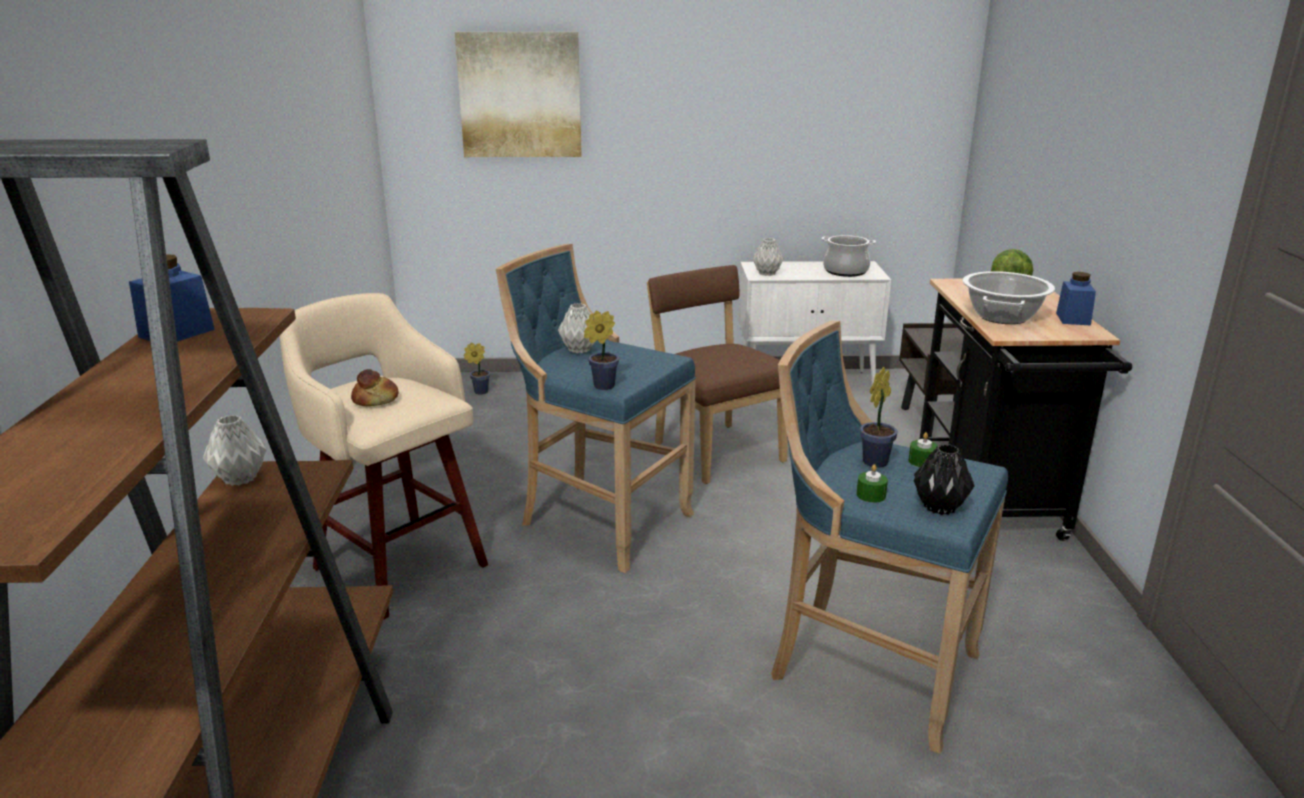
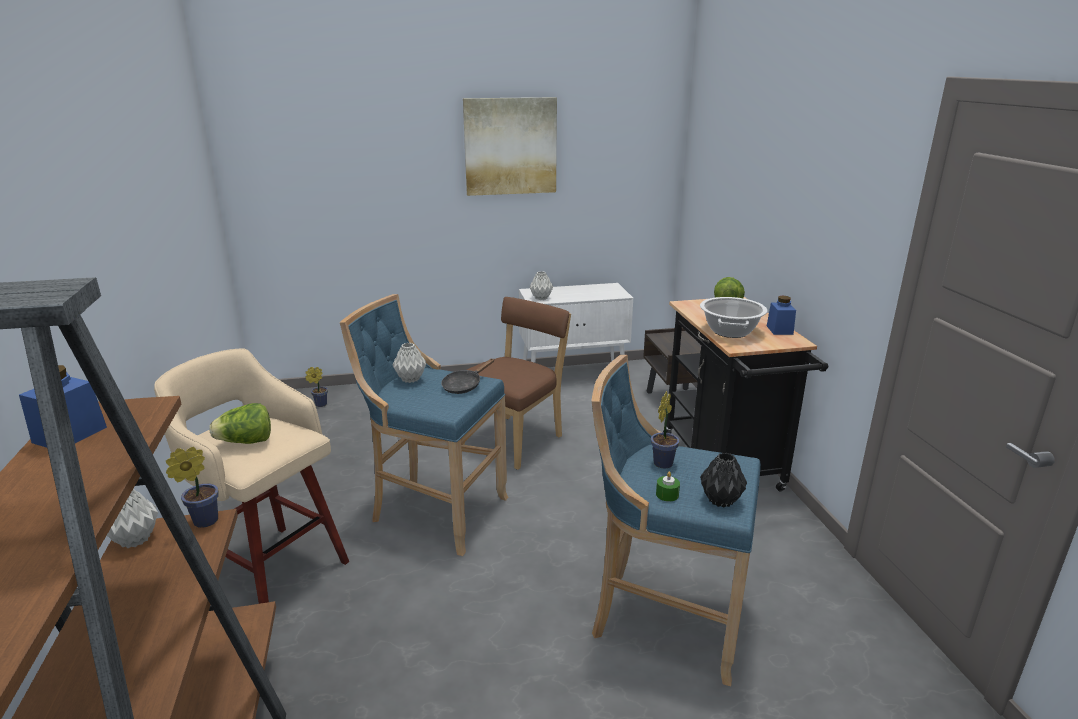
camera: 10 degrees left, 0 degrees up
bread [351,369,399,406] -> lettuce [209,403,271,444]
picture [455,32,582,157] -> picture moved to [463,97,557,196]
potted plant [584,311,619,390] -> potted plant moved to [166,447,219,528]
brown chair [647,265,788,484] -> brown chair turned 75 degrees clockwise [463,297,571,470]
cooking pot [821,235,876,277] -> none
green candle [908,432,938,467] -> none
none -> black frying pan [441,359,494,394]

